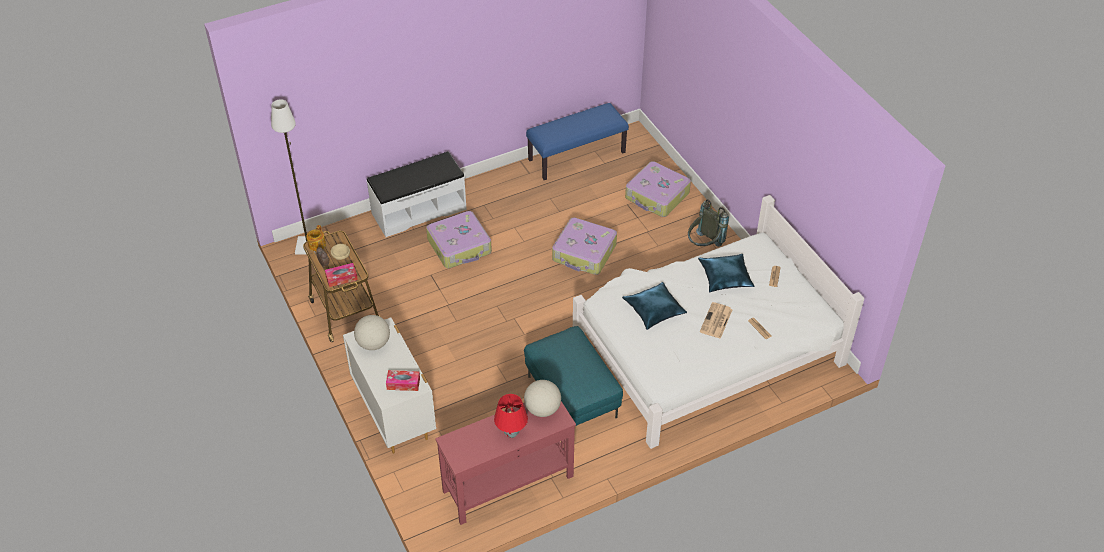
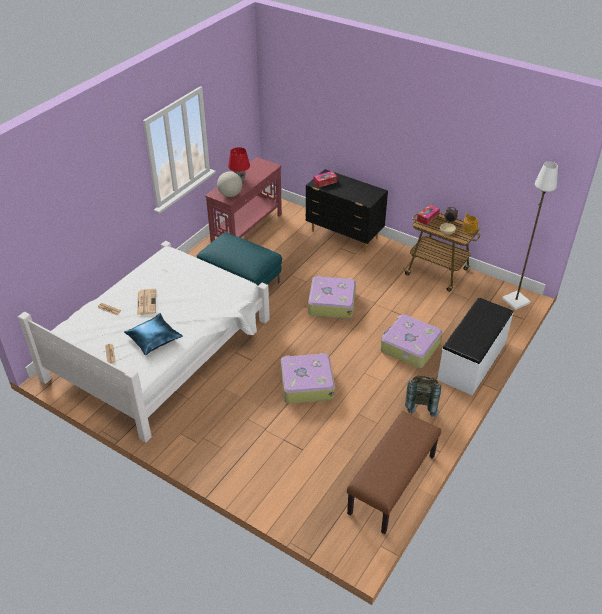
camera: 150 degrees right, 5 degrees down
white dresser [343,317,436,454] -> black dresser [306,169,388,252]
globe [354,315,390,350] -> none
blue bench [526,103,629,180] -> brown bench [347,411,441,534]
blue pillow [622,282,687,330] -> none
suitcase [625,161,691,217] -> suitcase moved to [308,276,356,319]
grey backpack [688,199,729,247] -> grey backpack moved to [405,375,441,417]

